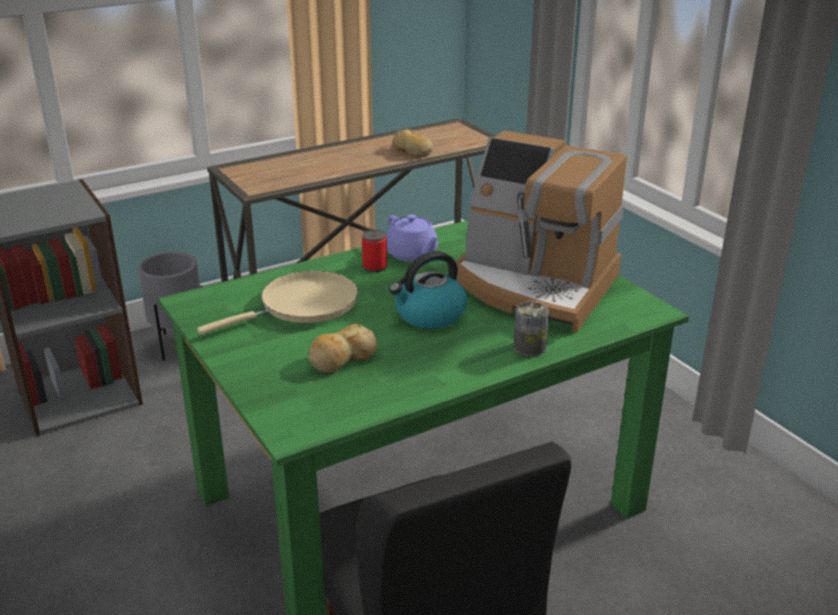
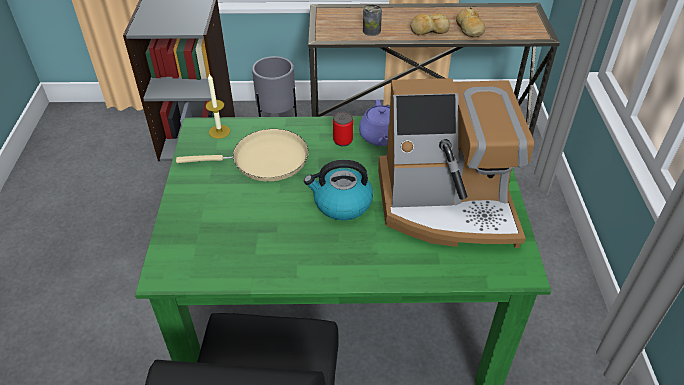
camera: 30 degrees right, 15 degrees up
bread [308,323,377,373] -> bread moved to [410,13,450,36]
coffee machine [456,130,627,333] -> coffee machine turned 60 degrees counterclockwise [378,78,534,248]
can [513,302,549,356] -> can moved to [363,4,382,36]
none -> candle [205,74,230,139]

